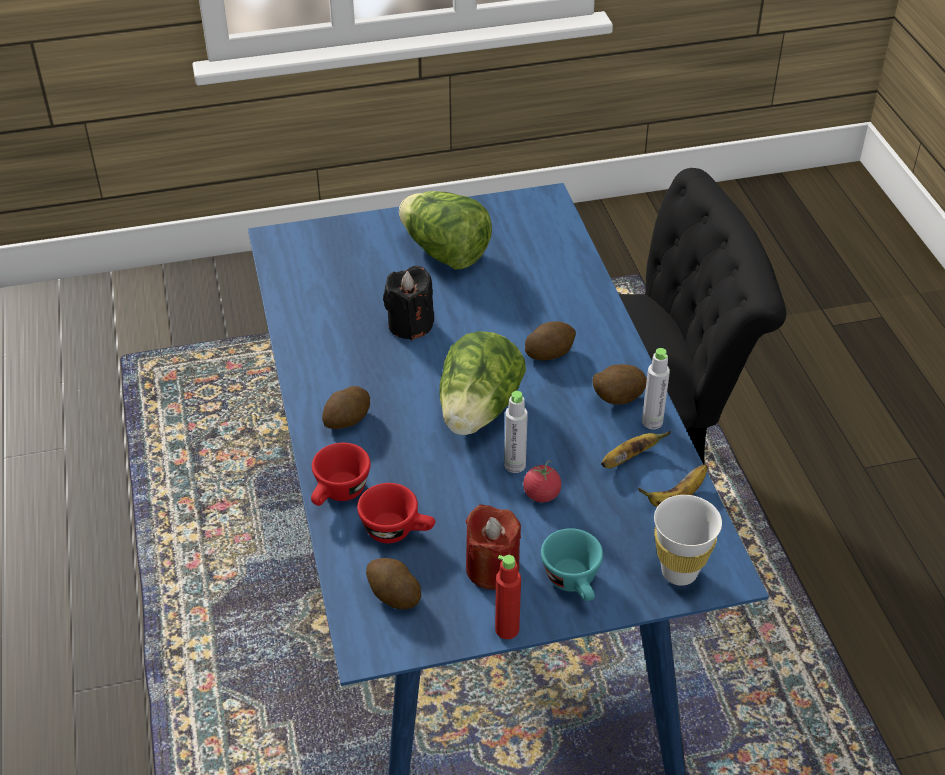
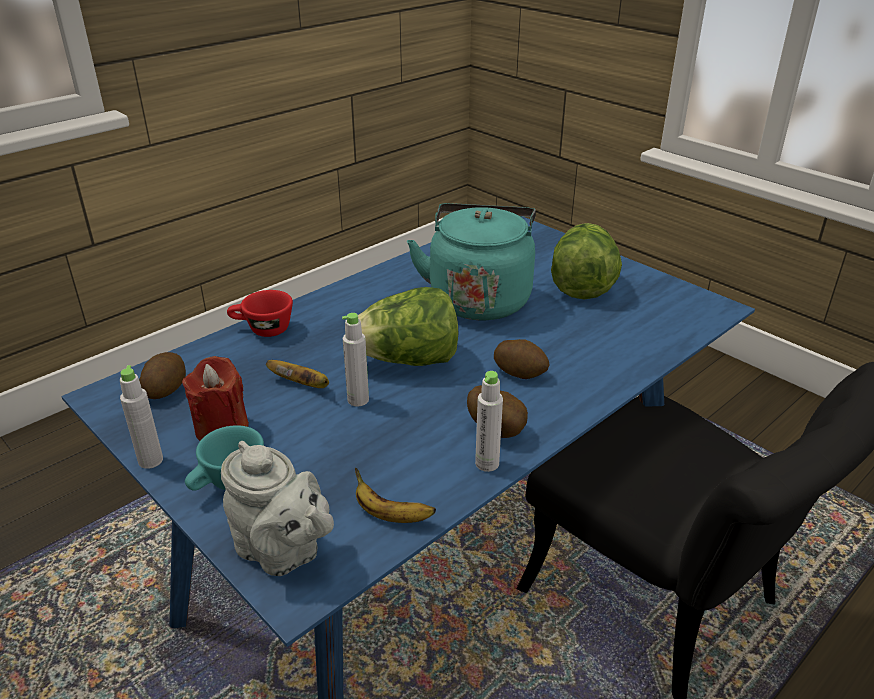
camera: 60 degrees right, 10 degrees down
potato [322,386,370,429] -> none
red cup [357,483,435,543] -> none
black candle [383,266,434,340] -> turquoise kettle [407,203,536,320]
red bottle [495,555,521,639] -> grey bottle [120,365,163,469]
tomato [523,461,561,502] -> none
banana [601,431,671,468] -> banana moved to [266,360,329,388]
white cup [654,495,722,586] -> grey teapot [221,441,334,576]

